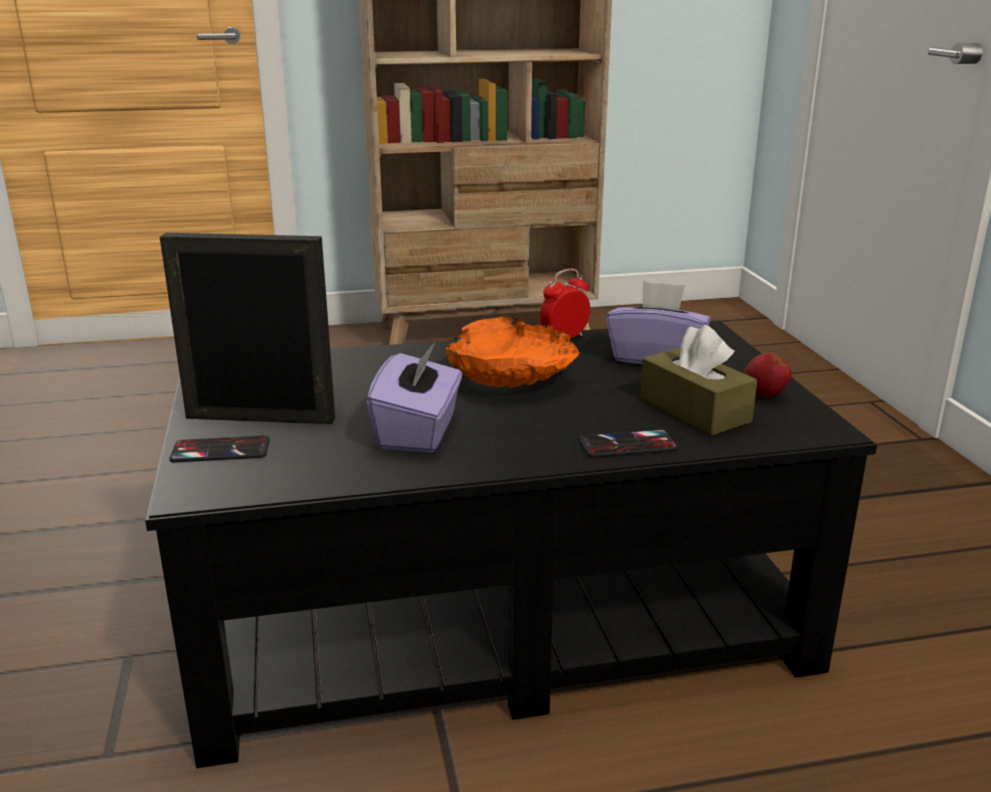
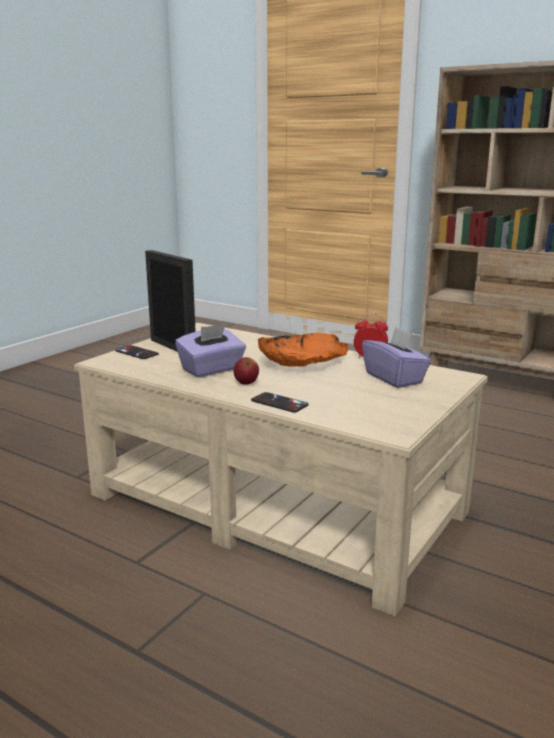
camera: 45 degrees right, 5 degrees down
black coffee table [145,320,877,768] -> beige coffee table [74,323,488,616]
brown tissue box [640,325,757,436] -> none
apple [744,353,791,398] -> apple moved to [234,357,259,385]

